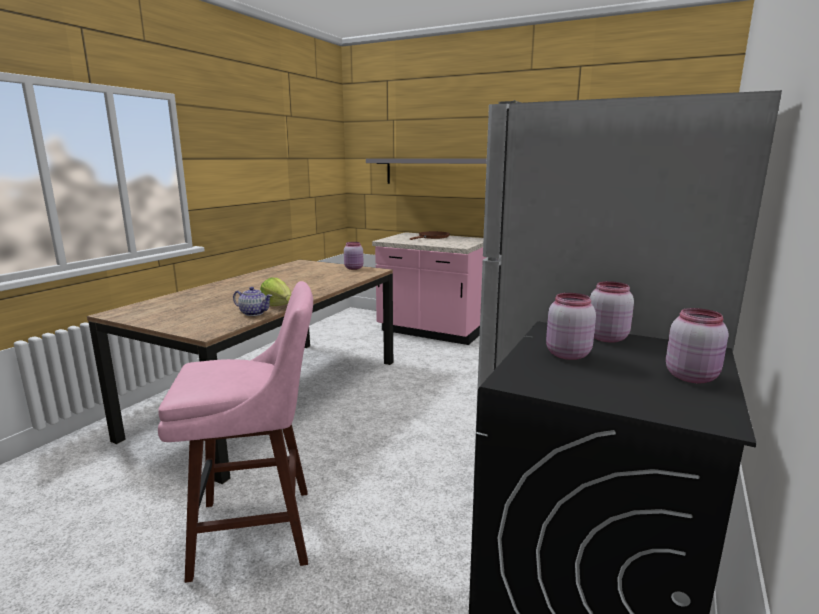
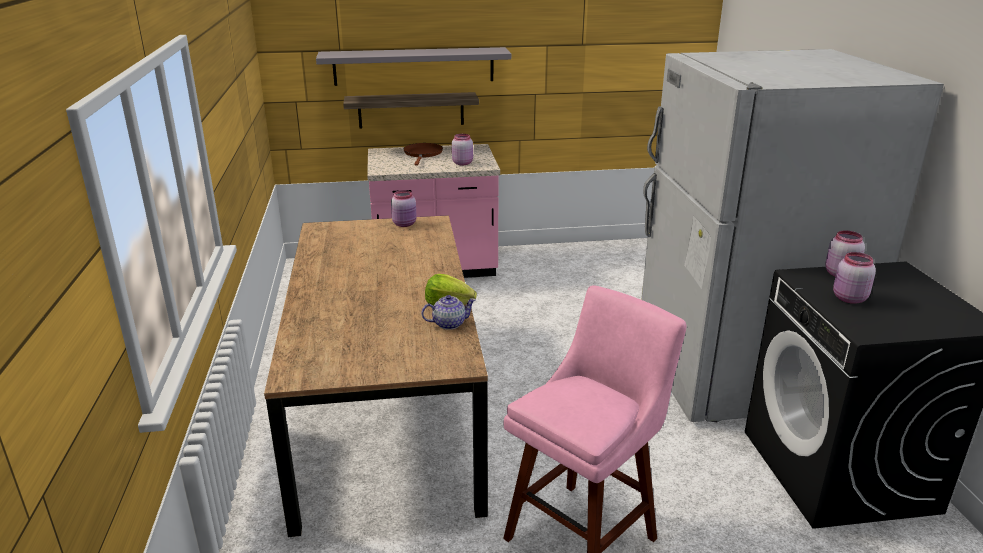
camera: 35 degrees left, 10 degrees up
pink jar [666,308,728,383] -> pink jar moved to [452,134,473,165]
none -> shelf [343,92,479,128]

